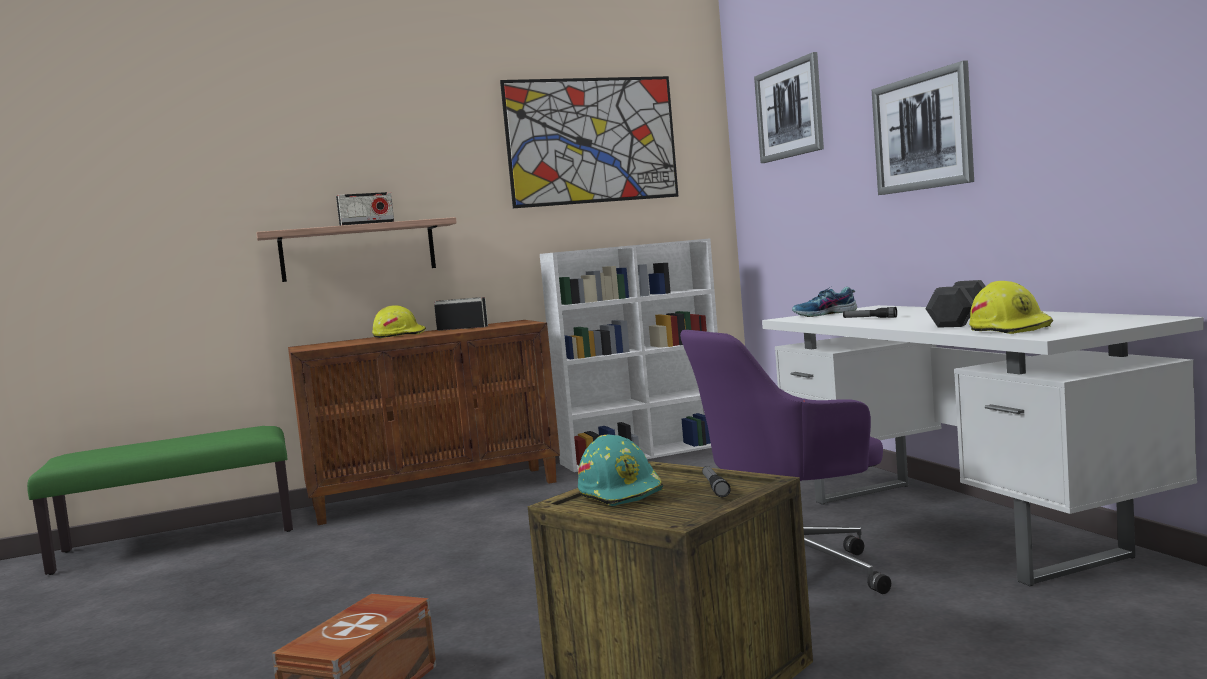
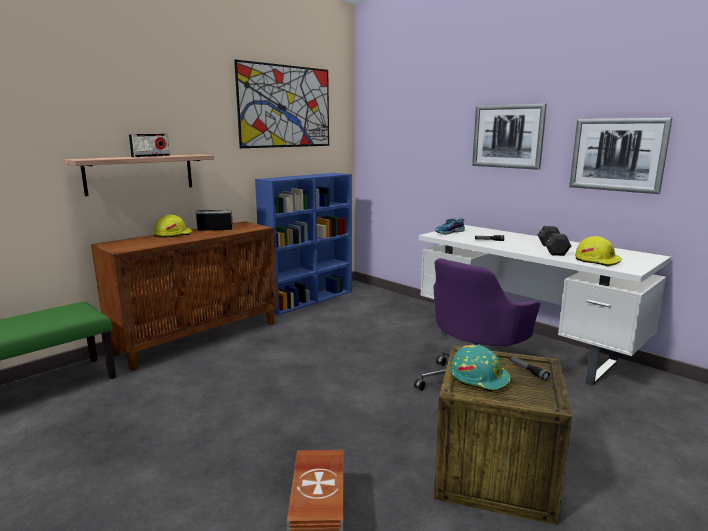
camera: 25 degrees left, 10 degrees up
white bookcase [540,238,718,472] -> blue bookcase [255,173,352,315]
picture [754,52,824,163] -> picture moved to [569,118,672,194]

